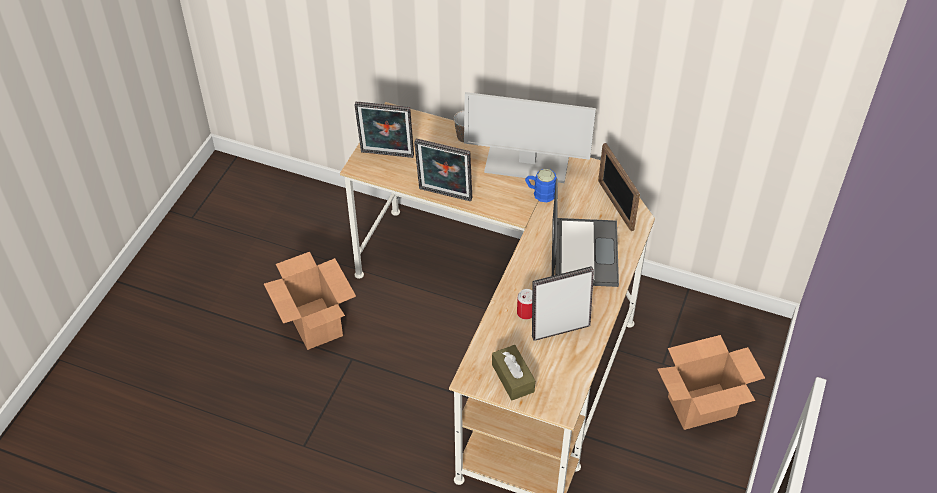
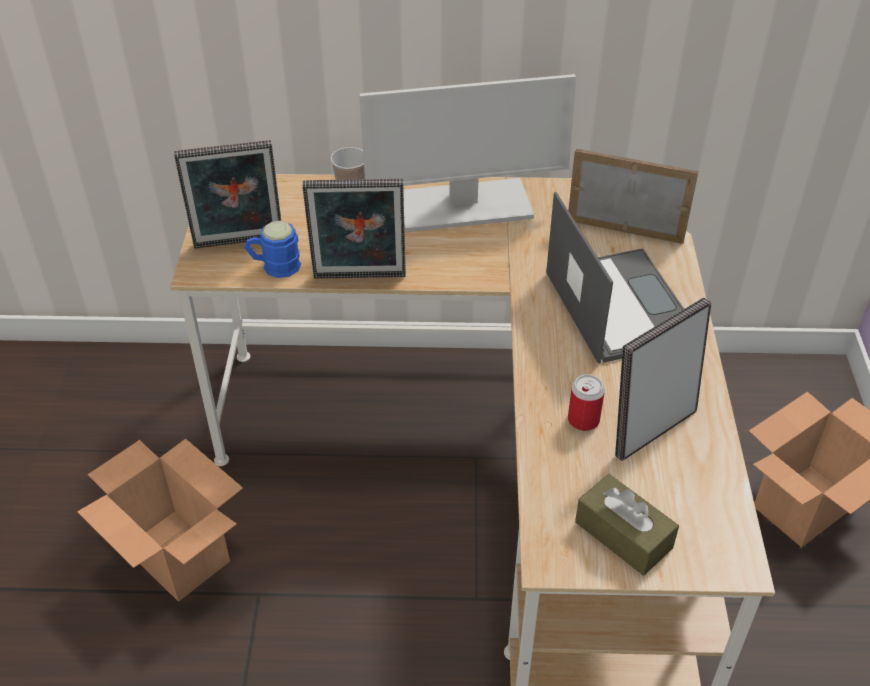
camera: 20 degrees left, 5 degrees down
blue mug [525,169,557,202] -> blue mug moved to [244,221,301,278]
picture frame [598,143,640,231] -> picture frame turned 150 degrees clockwise [568,149,699,244]

